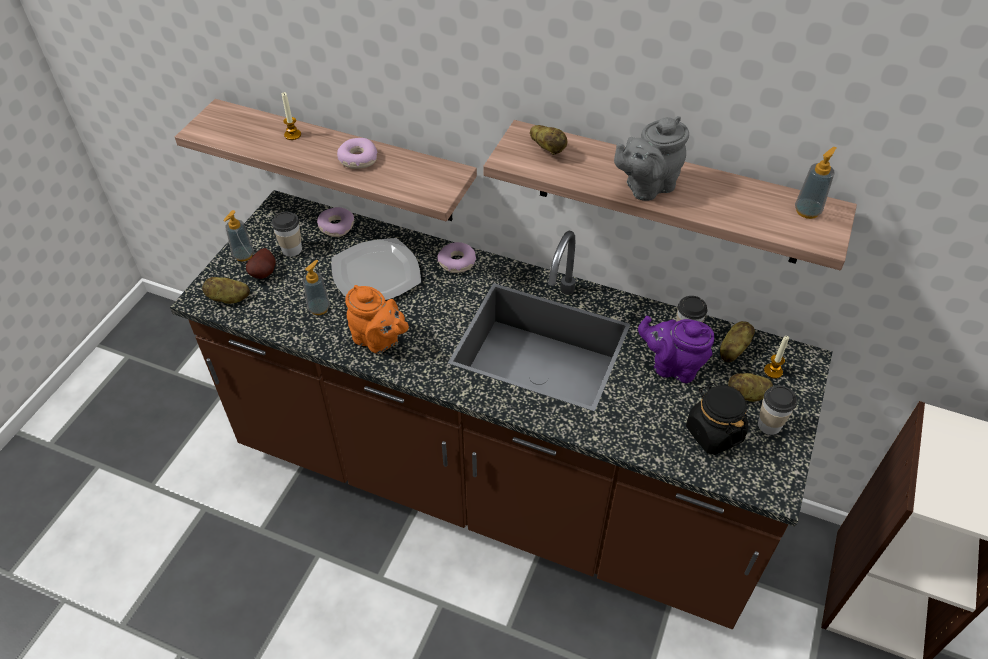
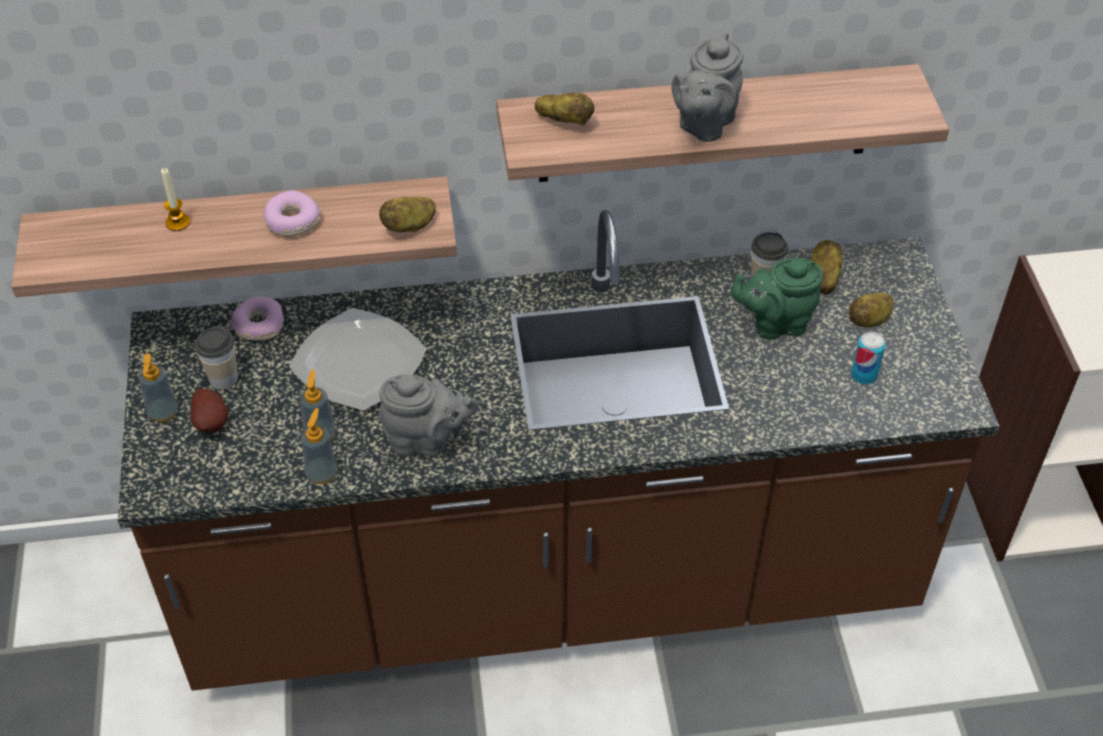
camera: 30 degrees left, 0 degrees up
potato [202,277,250,304] -> potato moved to [379,197,436,232]
orange teapot [345,285,409,353] -> grey teapot [379,374,479,457]
donut [438,242,476,273] -> none
purple teapot [638,316,714,383] -> green teapot [731,258,823,340]
black jar [686,383,748,455] -> can [851,331,886,384]
cup [758,385,797,435] -> none
candle [764,336,789,378] -> none
soap dispenser [795,147,837,219] -> soap dispenser moved to [301,408,338,484]

